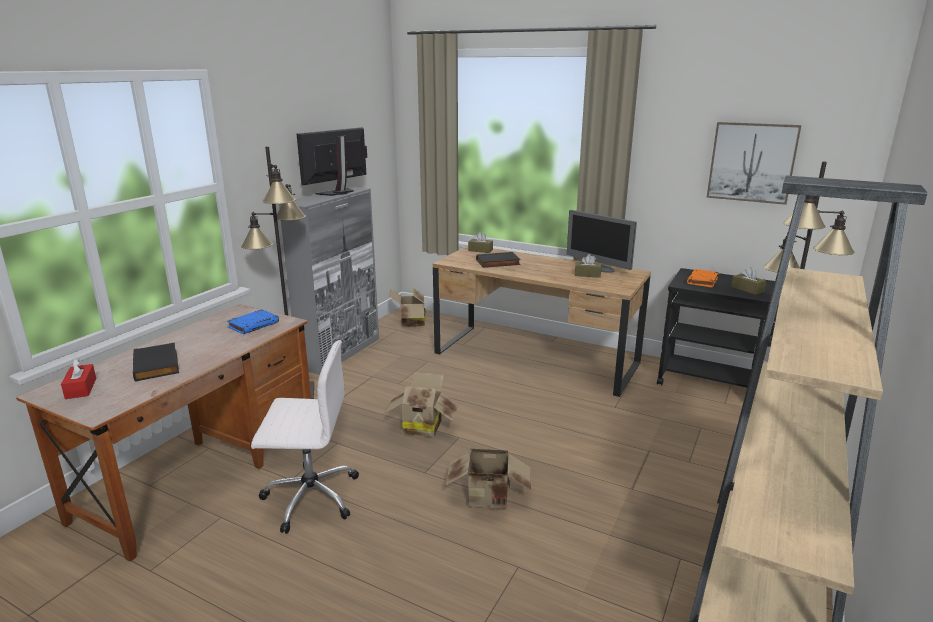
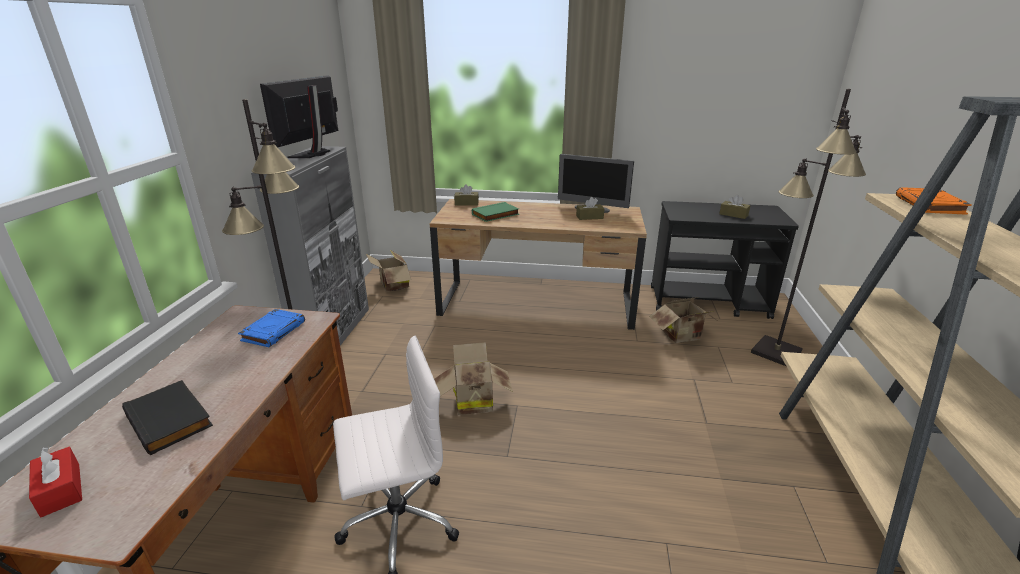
camera: 20 degrees left, 5 degrees up
cardboard box [446,449,531,509] -> cardboard box moved to [649,297,717,343]
black book [476,252,521,268] -> green book [472,202,519,222]
orange book [687,269,719,287] -> orange book moved to [896,187,971,215]
picture [706,122,801,205] -> none

